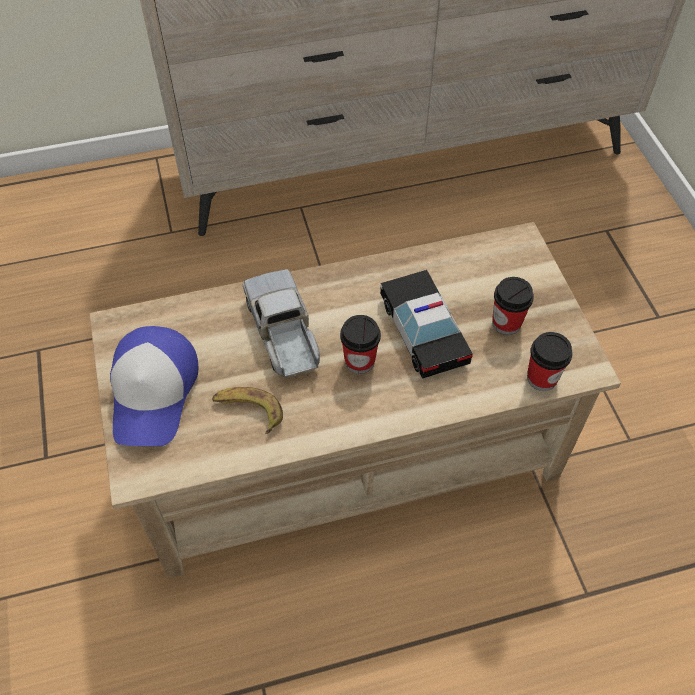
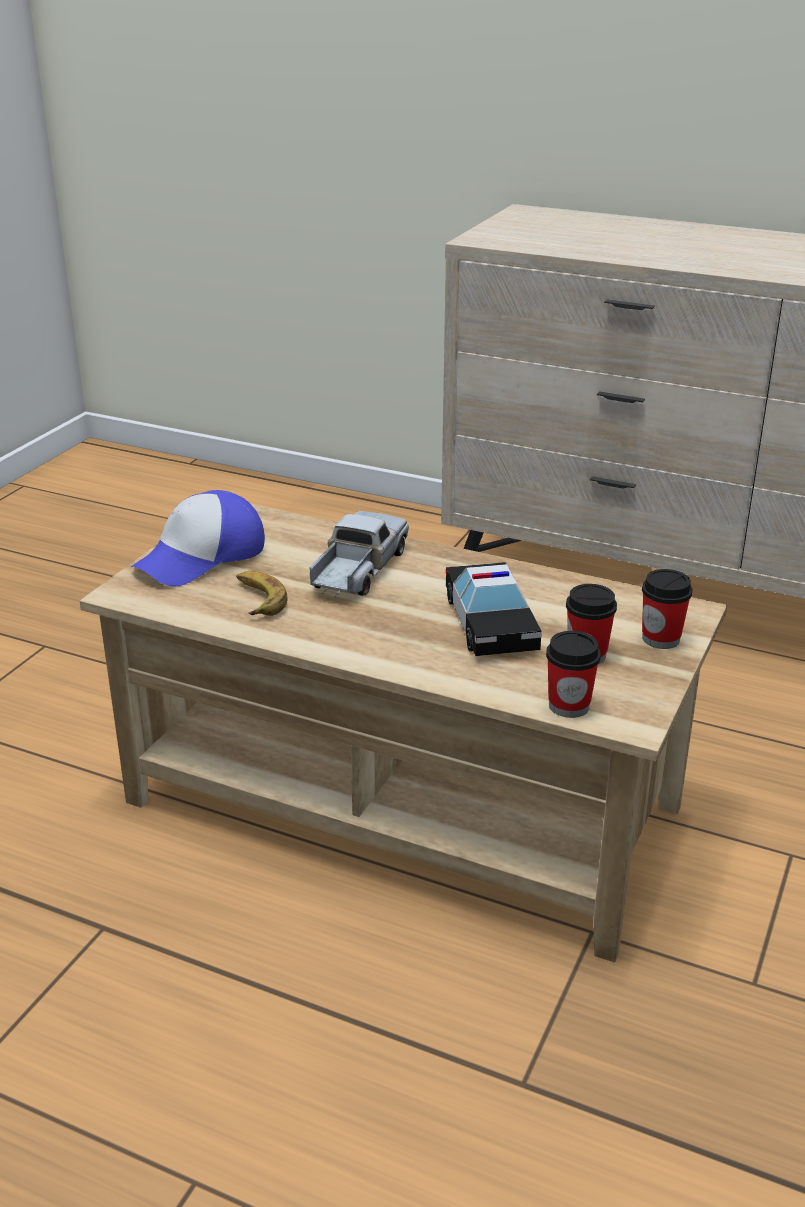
camera: 40 degrees right, 25 degrees down
cup [340,315,381,374] -> cup moved to [642,569,692,649]
toy car [380,270,473,379] -> toy car turned 150 degrees clockwise [446,562,542,656]

